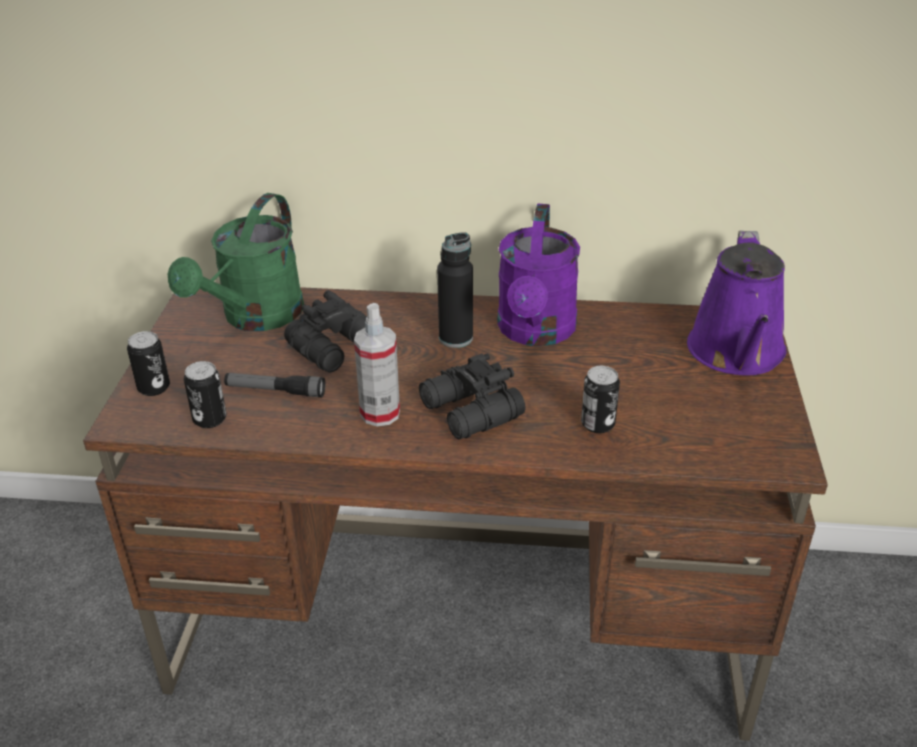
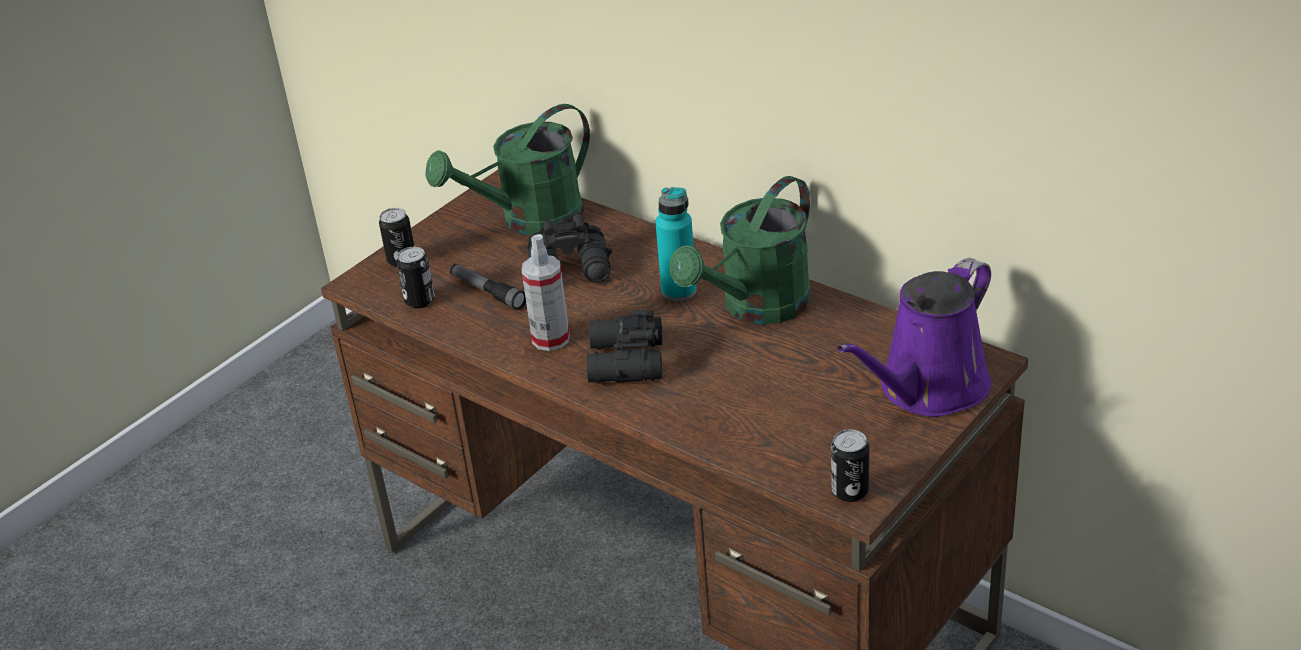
camera: 35 degrees right, 0 degrees up
black bottle [437,232,473,348] -> turquoise bottle [655,187,697,301]
purple watering can [497,204,580,346] -> green watering can [670,176,811,325]
can [581,366,620,433] -> can moved to [831,429,869,502]

